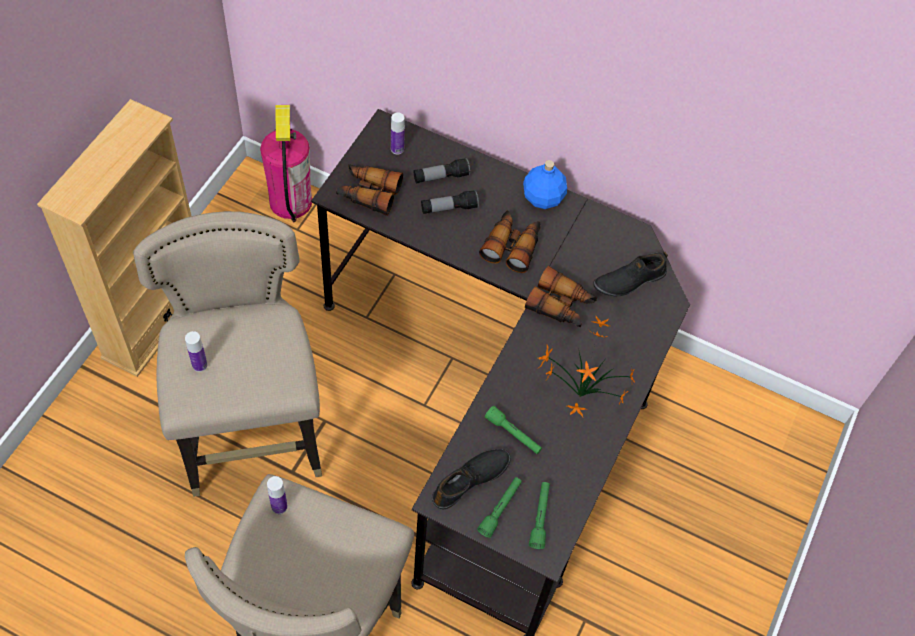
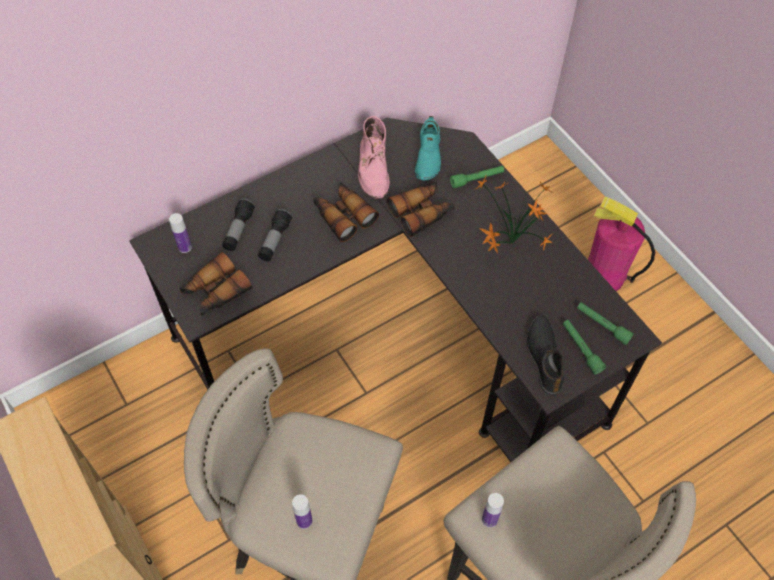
camera: 55 degrees left, 0 degrees up
fire extinguisher [260,105,312,222] -> fire extinguisher moved to [588,196,655,291]
green flashlight [485,406,542,454] -> green flashlight moved to [450,166,504,188]
blue bottle [523,160,567,209] -> none
black shoe [593,252,668,296] -> turquoise shoe [415,116,441,180]
none -> pink boot [358,116,390,199]

